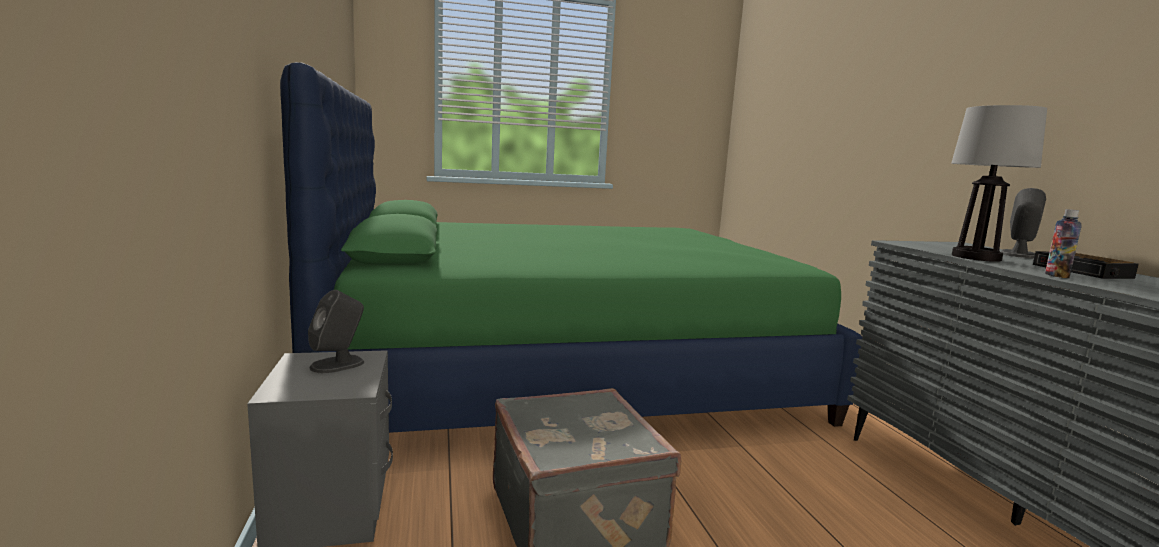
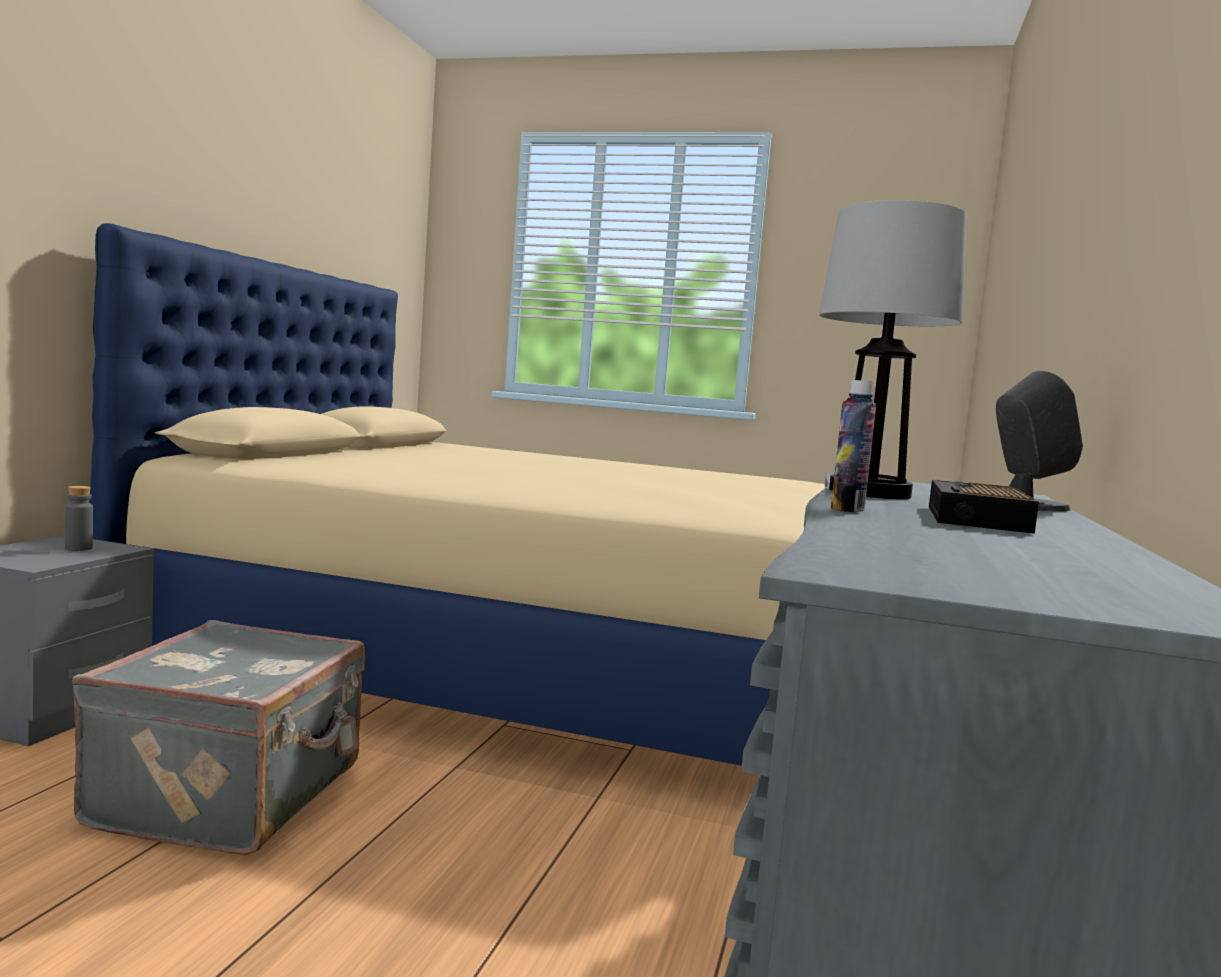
camera: 30 degrees right, 5 degrees down
green bed [280,62,862,433] -> beige bed [89,223,825,766]
grey speaker [308,290,364,373] -> grey bottle [65,486,93,551]

